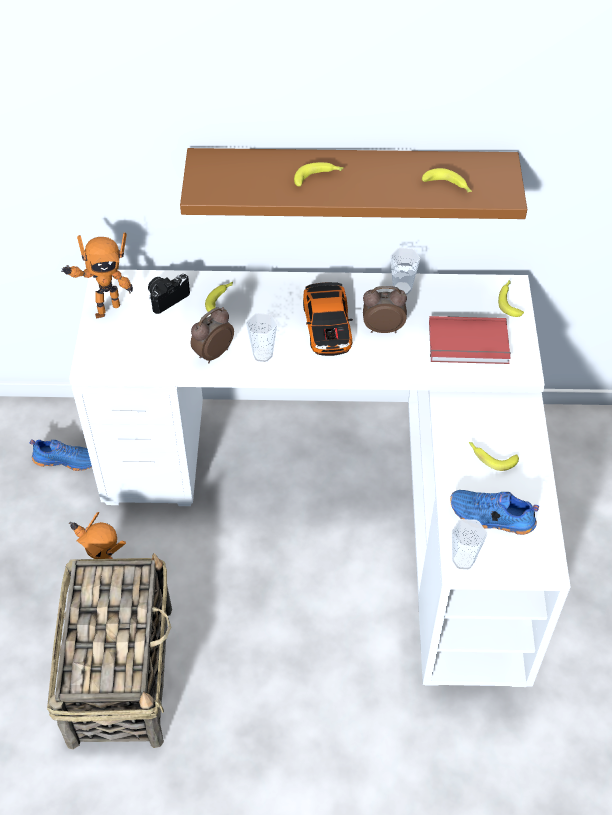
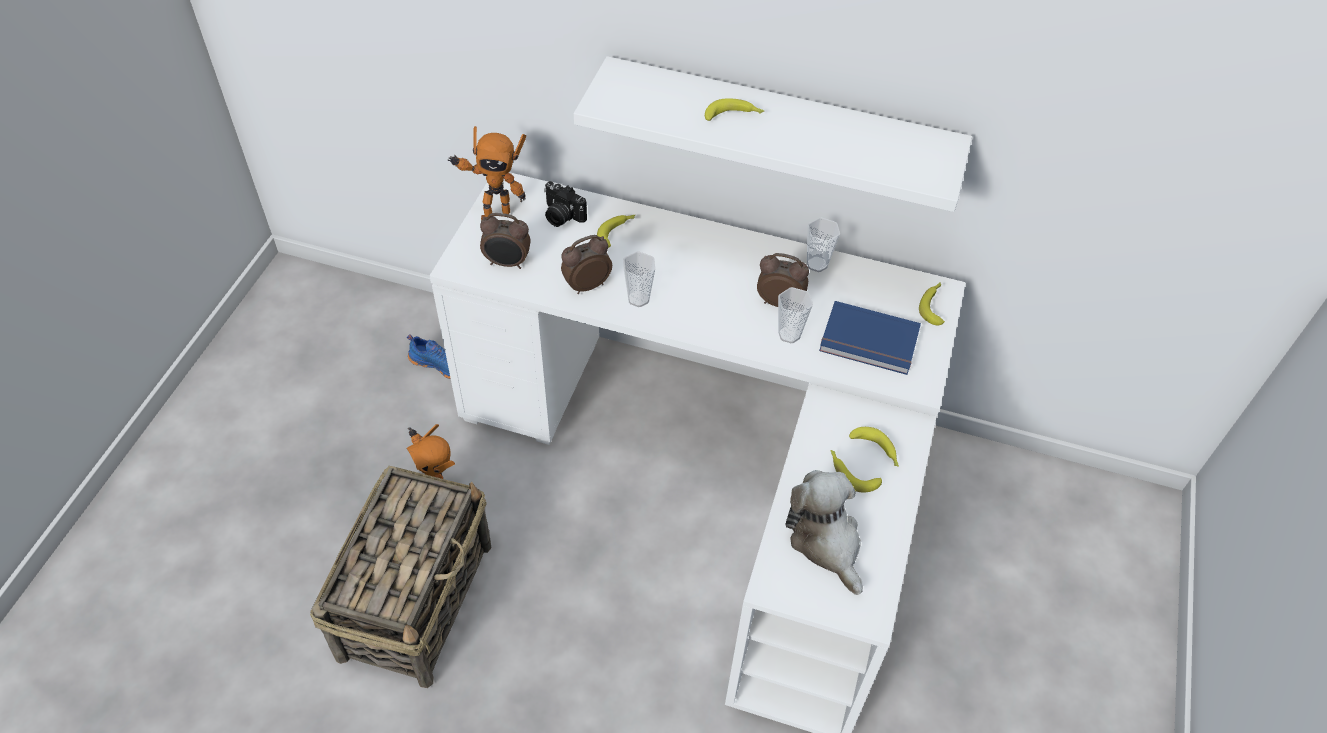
camera: 15 degrees right, 0 degrees up
camera [148,274,190,314] -> camera turned 120 degrees counterclockwise [544,181,587,227]
brown shelf [180,148,527,219] -> white shelf [574,56,972,212]
toy car [303,282,353,356] -> none
banana [422,168,472,192] -> banana moved to [849,427,899,467]
red book [429,316,511,364] -> blue book [819,301,921,375]
blue shoe [450,490,539,535] -> plush toy [785,470,863,595]
cup [452,519,487,569] -> cup moved to [778,287,813,343]
none -> alarm clock [480,213,531,269]

